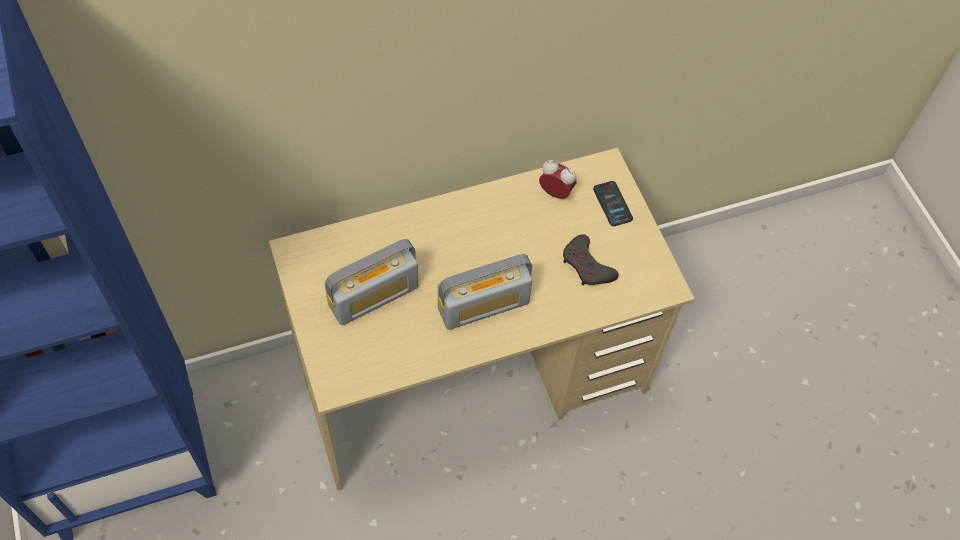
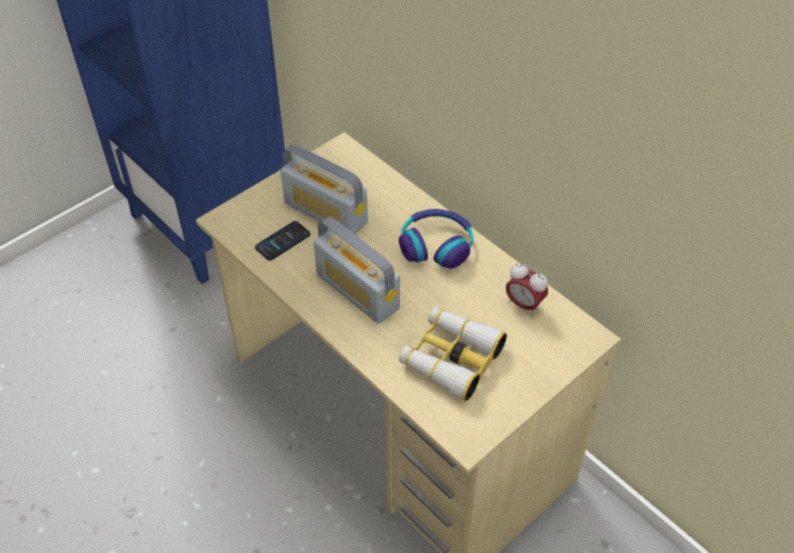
camera: 70 degrees right, 10 degrees down
alarm clock [539,160,577,199] -> alarm clock turned 120 degrees clockwise [506,264,548,315]
grey game controller [563,234,619,285] -> binoculars [399,307,507,401]
phone [593,181,633,226] -> phone moved to [255,221,310,261]
none -> headphones [399,209,473,269]

